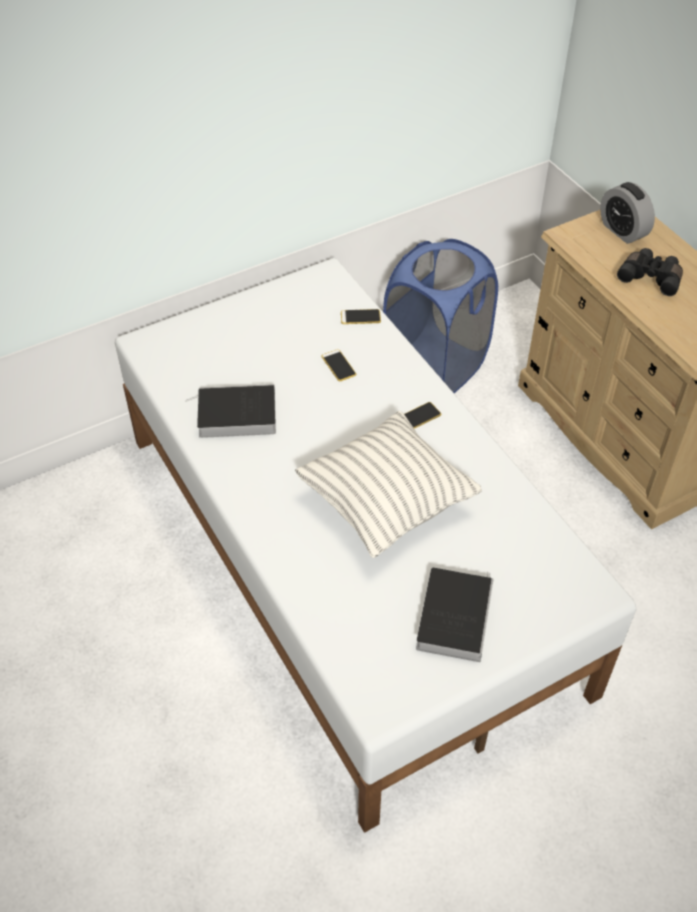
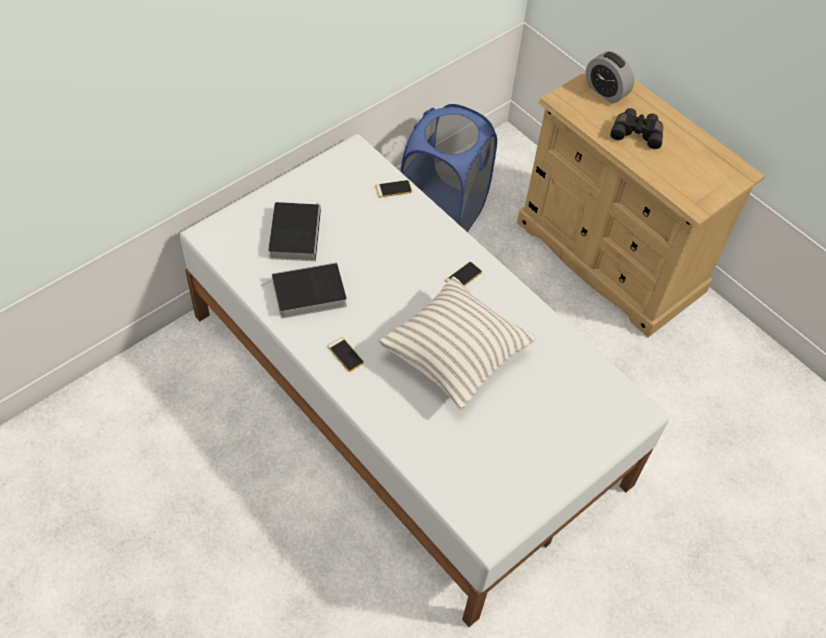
camera: 15 degrees left, 5 degrees up
phone [322,349,356,381] -> phone moved to [328,337,364,372]
book [416,568,494,662] -> book moved to [268,202,321,261]

